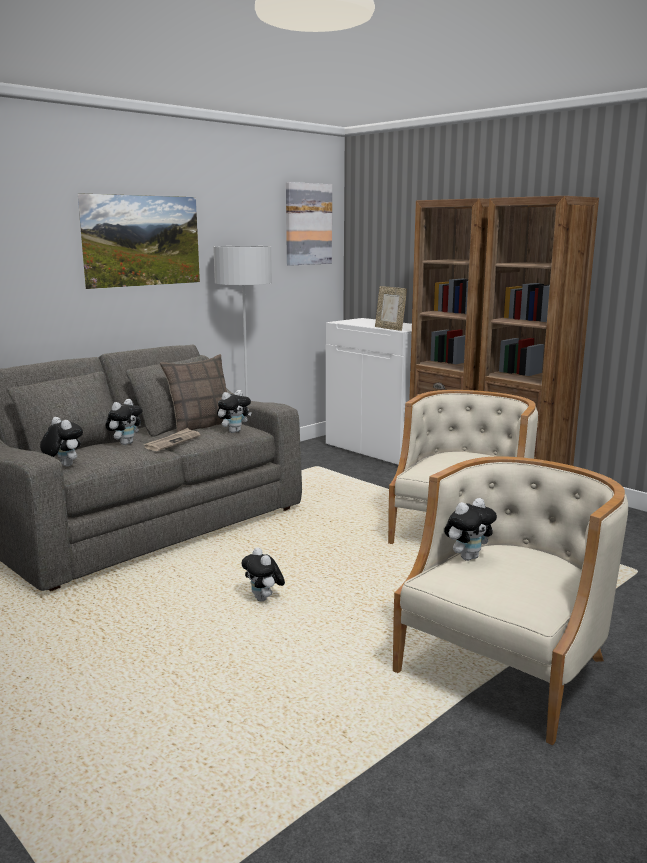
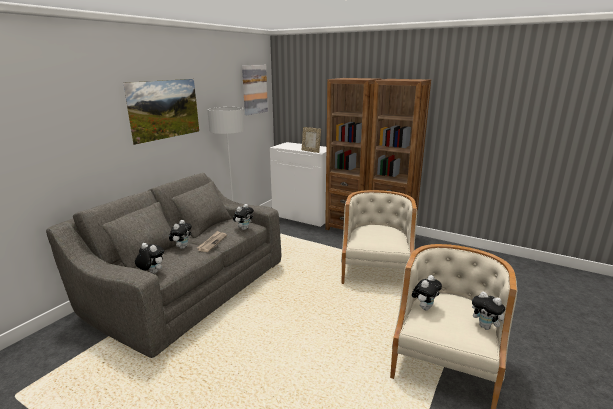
camera: 15 degrees left, 5 degrees up
pillow [160,354,227,432] -> none
plush toy [242,547,285,601] -> plush toy moved to [472,291,505,330]

